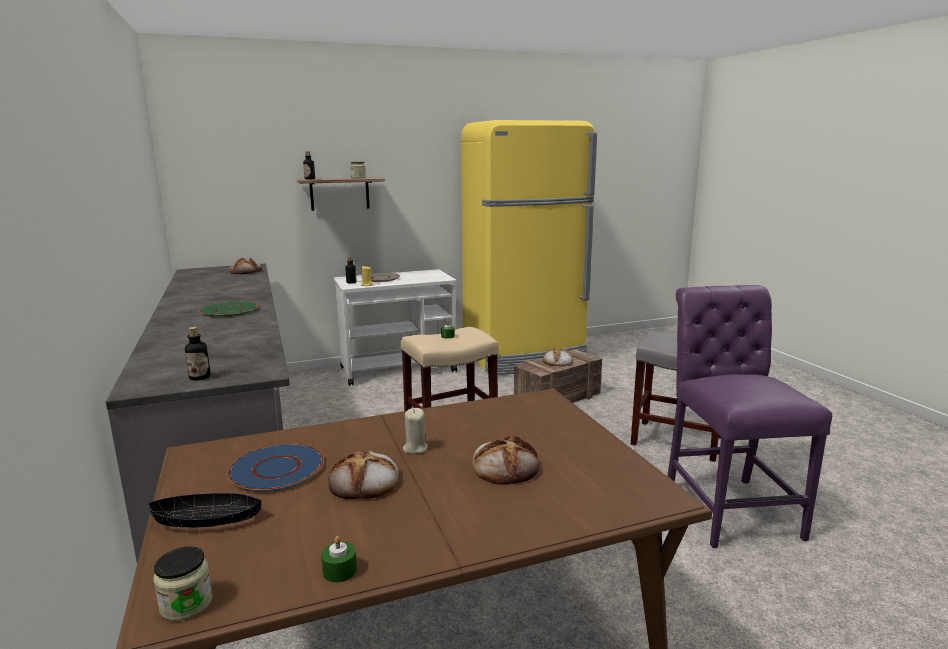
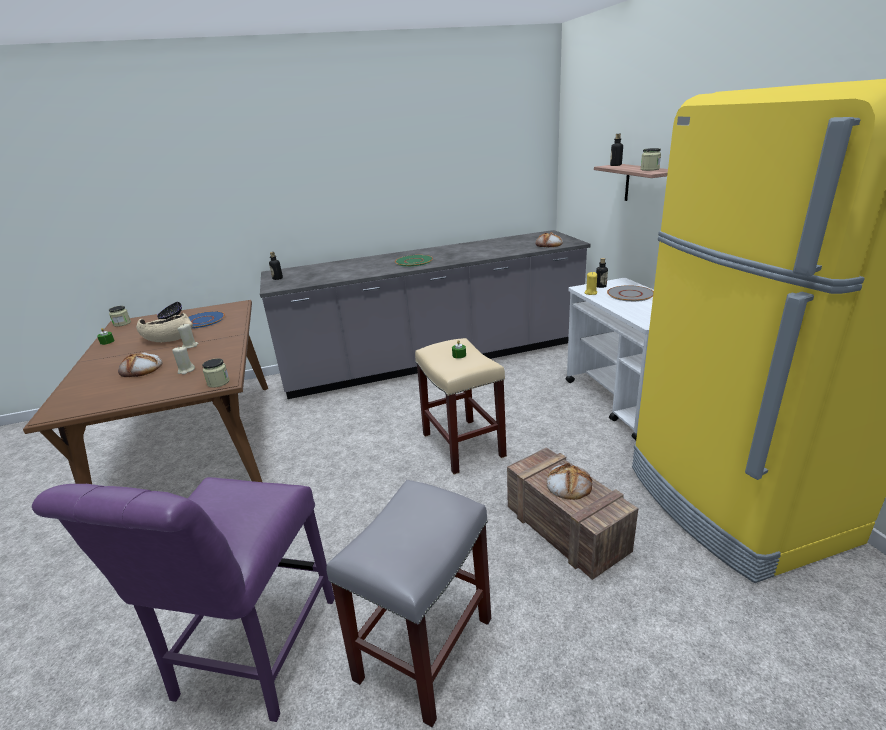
camera: 95 degrees right, 10 degrees up
bread [328,449,399,499] -> beige bowl [136,313,193,342]
purple chair [667,285,832,548] -> purple chair turned 105 degrees clockwise [32,477,335,722]
none -> beige candle [172,346,195,375]
none -> jar [202,359,230,388]

